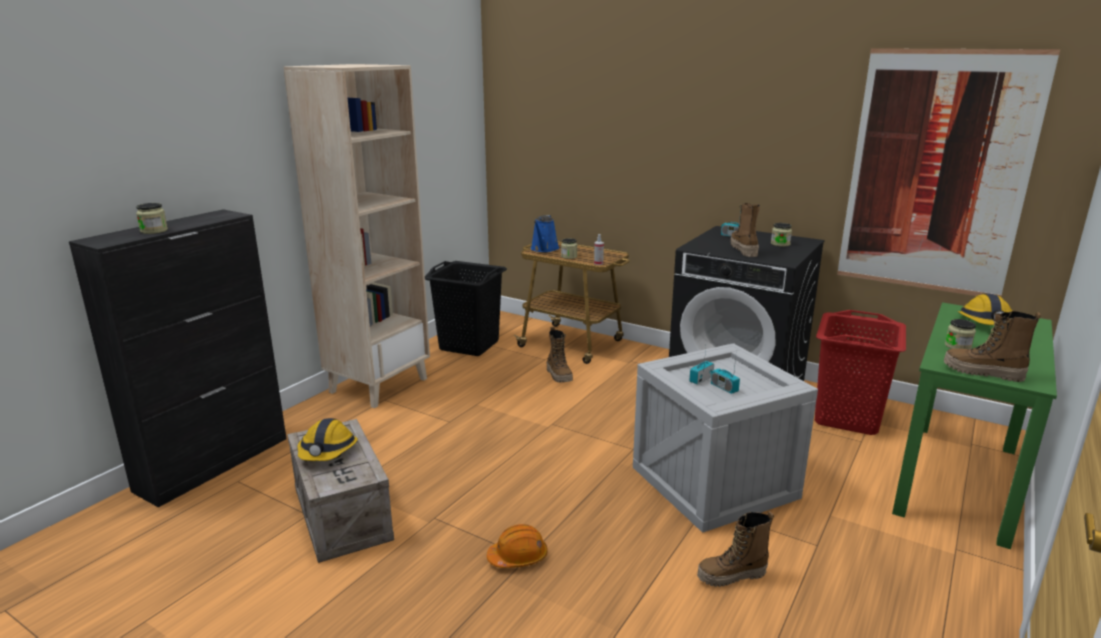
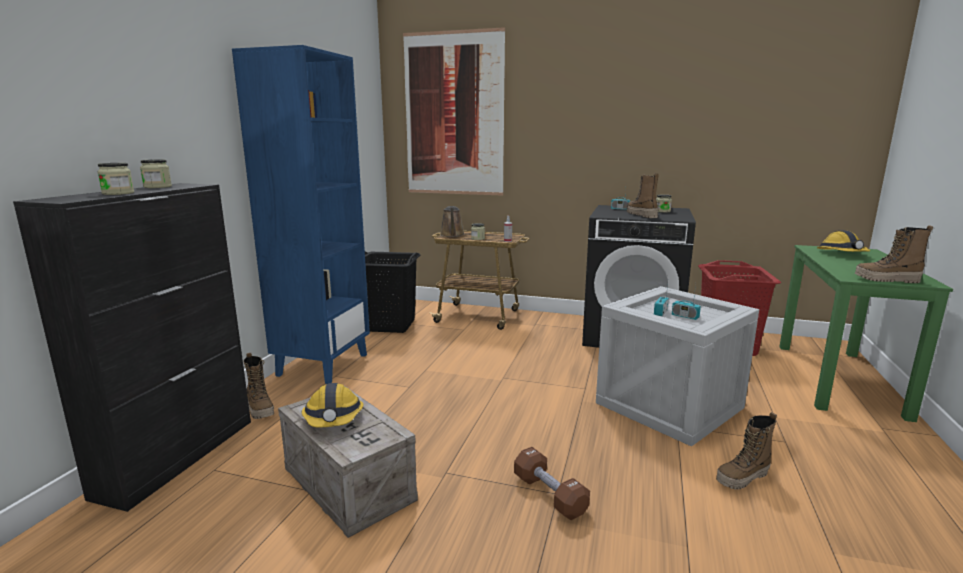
camera: 15 degrees left, 5 degrees down
beige bookcase [284,64,430,408] -> blue bookcase [232,45,370,384]
orange hard hat [487,524,548,568] -> brown dumbbell [514,447,590,520]
blue watering can [531,215,559,252] -> brown watering can [440,206,465,237]
boot [546,327,573,383] -> boot moved to [244,353,274,419]
picture [837,48,1060,297] -> picture moved to [403,27,505,196]
jar [945,319,976,349] -> jar moved to [140,159,172,188]

